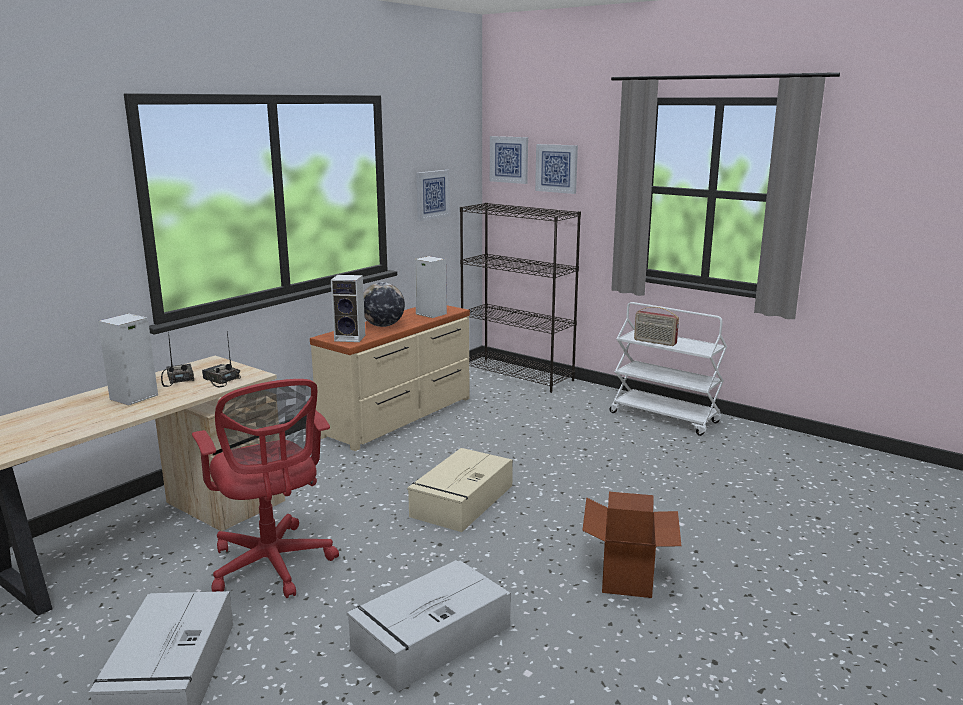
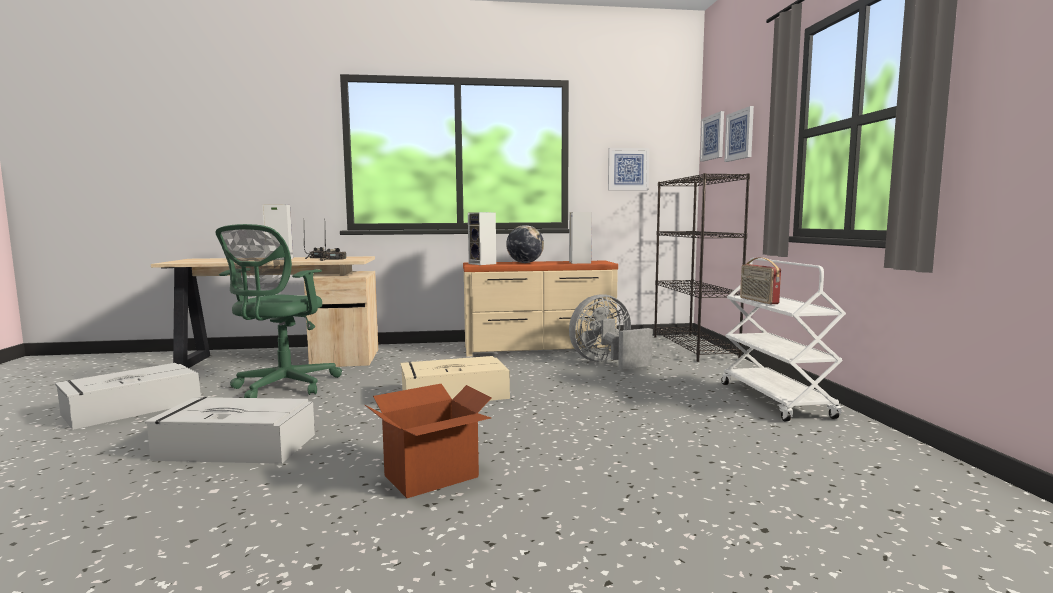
camera: 45 degrees right, 10 degrees down
red office chair [192,379,339,598] -> green office chair [216,224,342,398]
none -> grey fan [569,294,653,369]

